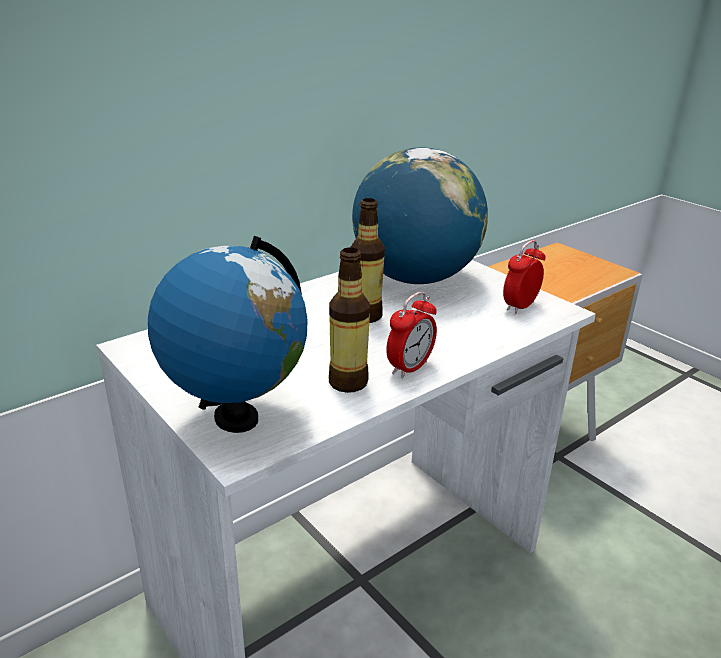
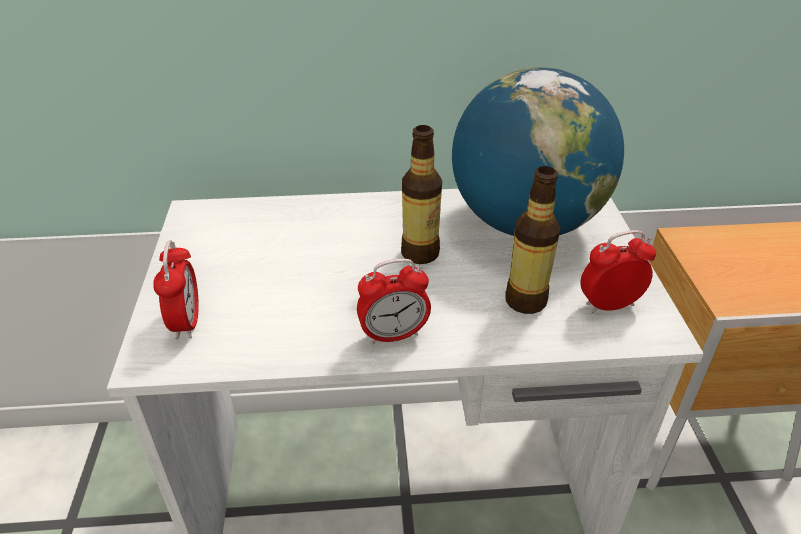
camera: 35 degrees right, 10 degrees up
globe [148,236,308,433] -> alarm clock [153,240,199,340]
bottle [329,247,370,393] -> bottle moved to [505,166,561,314]

